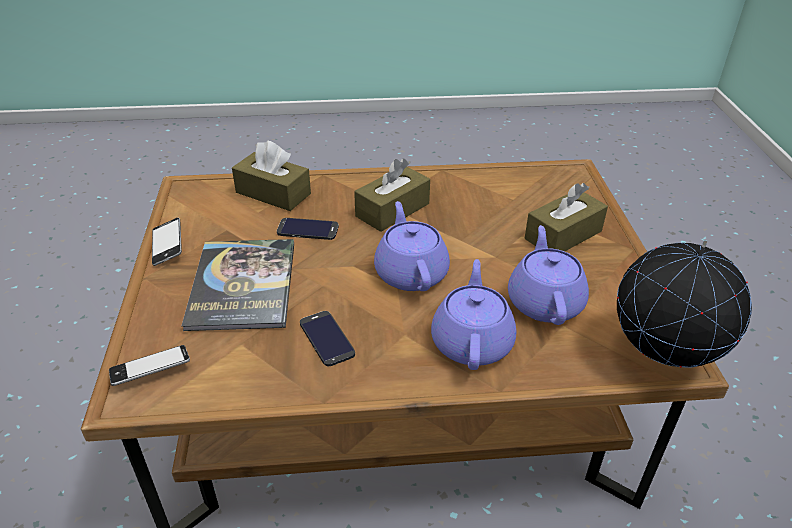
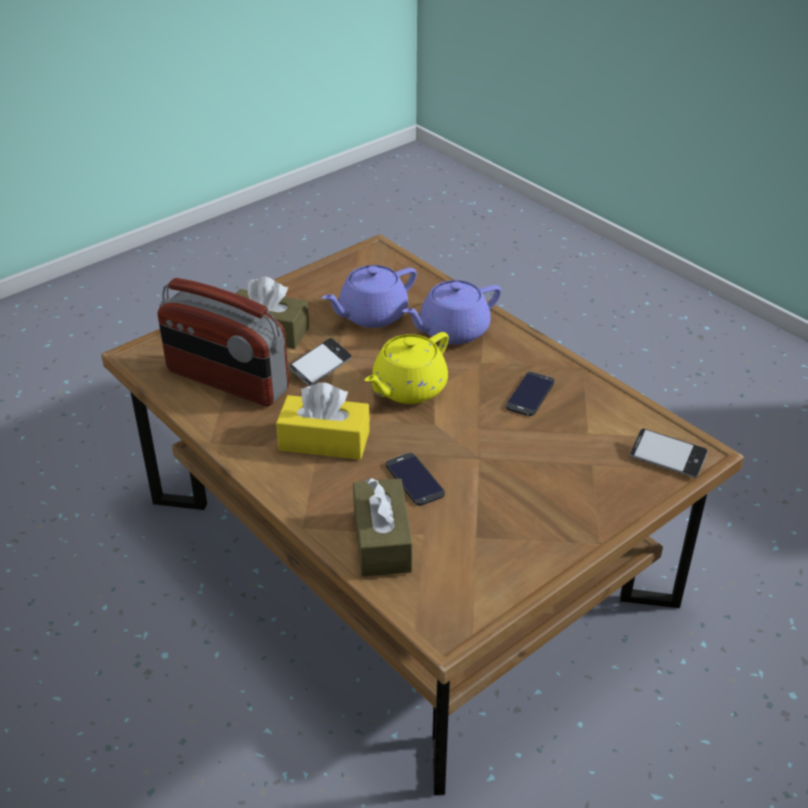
camera: 125 degrees left, 0 degrees up
phone [152,218,182,266] -> phone moved to [289,338,352,386]
book [182,239,294,331] -> none
brown tissue box [354,158,430,232] -> yellow tissue box [276,382,370,460]
purple teapot [374,201,450,291] -> yellow teapot [365,332,449,404]
globe [617,240,752,368] -> none
none -> radio [157,278,289,406]

